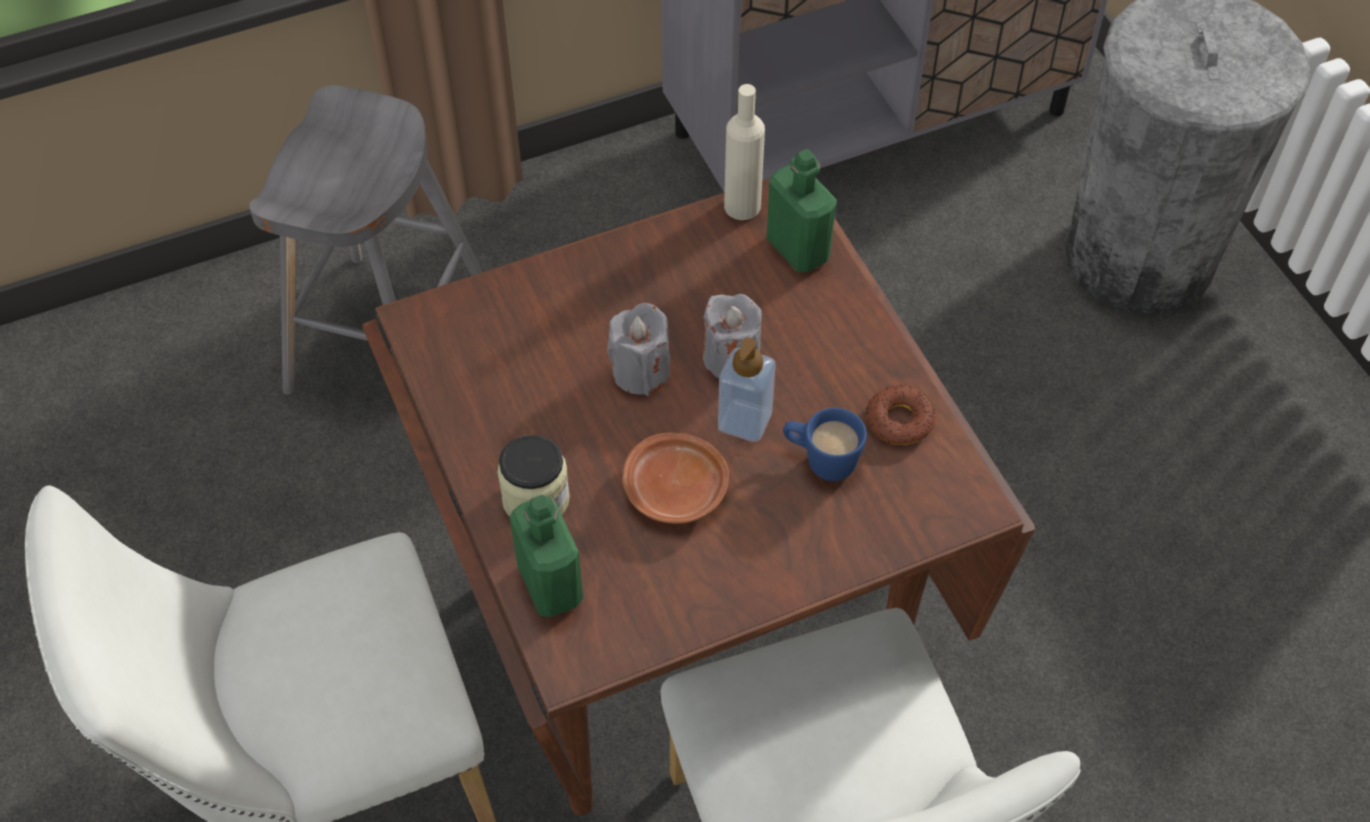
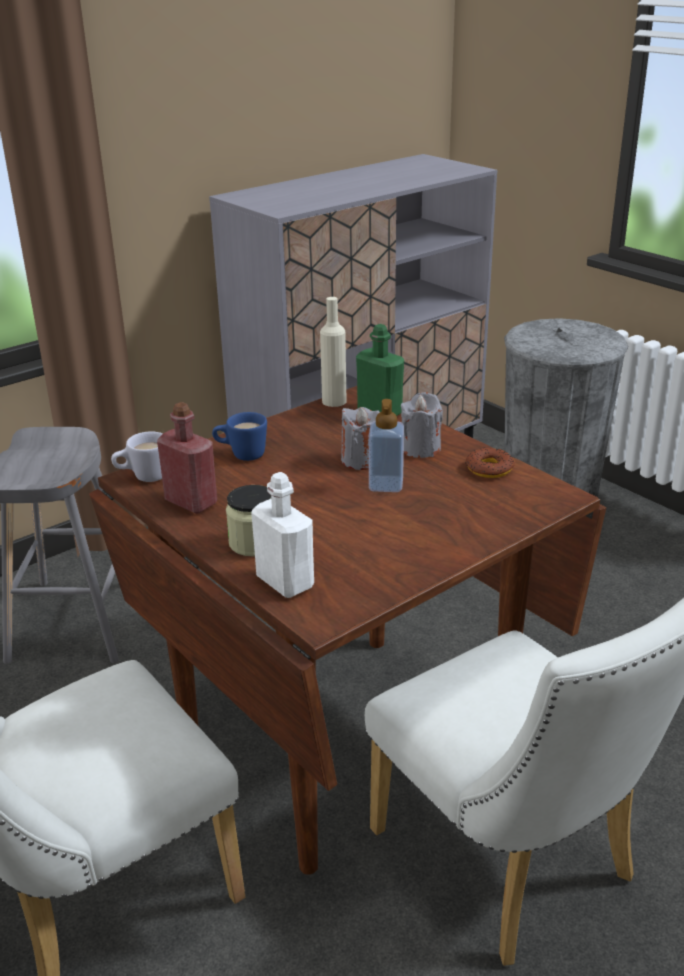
camera: 15 degrees left, 25 degrees down
green bottle [510,495,583,617] -> white bottle [251,472,314,598]
grey candle [607,303,670,396] -> grey candle moved to [401,392,443,458]
brown plate [622,433,729,524] -> none
blue mug [783,408,867,481] -> blue mug moved to [212,412,267,461]
none -> white mug [111,431,163,482]
none -> red bottle [157,402,217,514]

